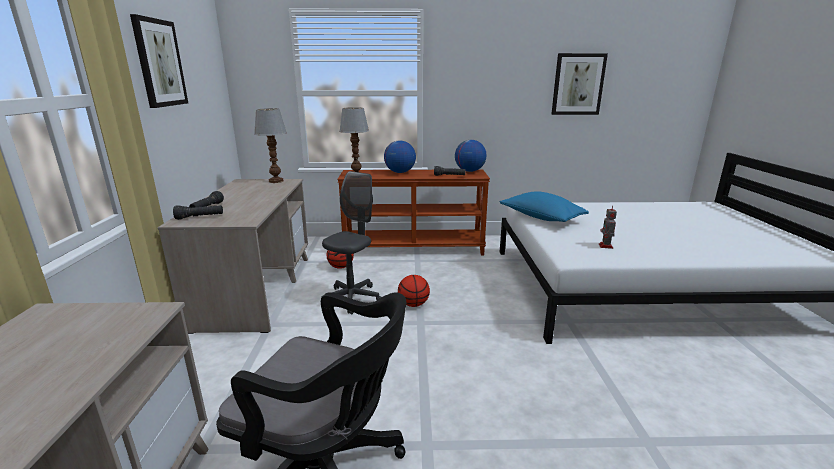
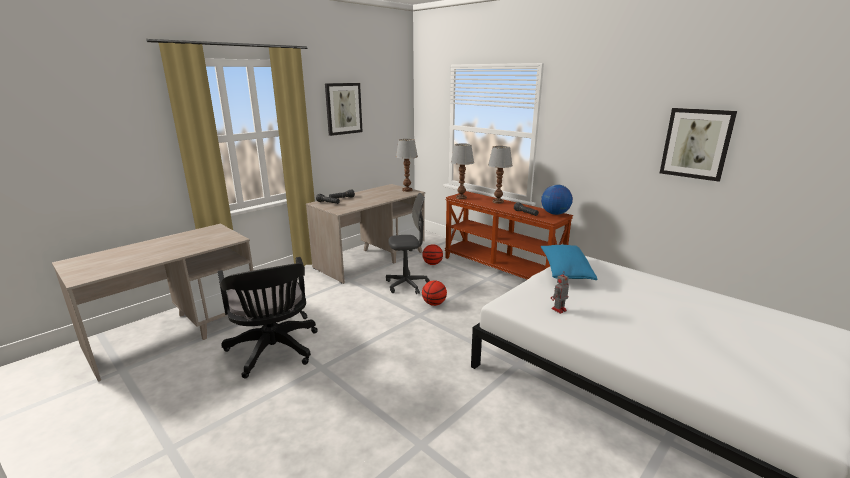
camera: 45 degrees right, 0 degrees up
globe [384,140,416,173] -> table lamp [488,146,513,204]

